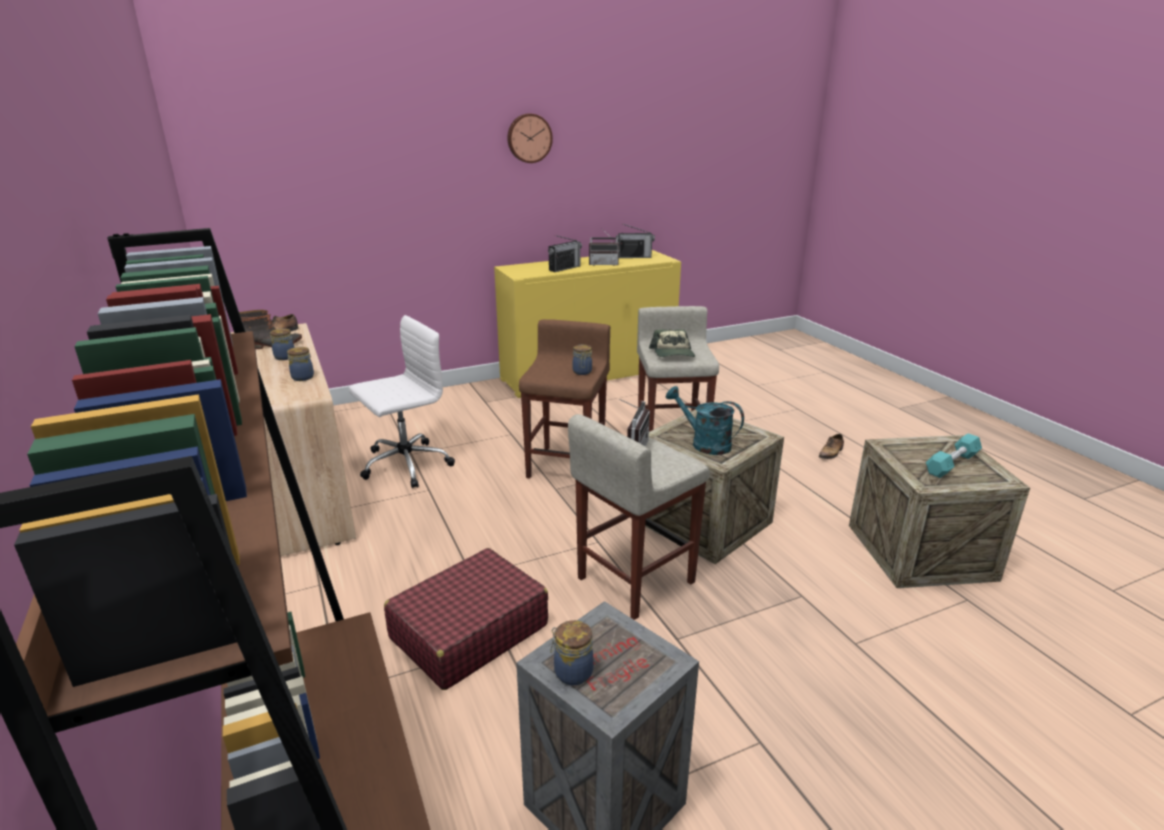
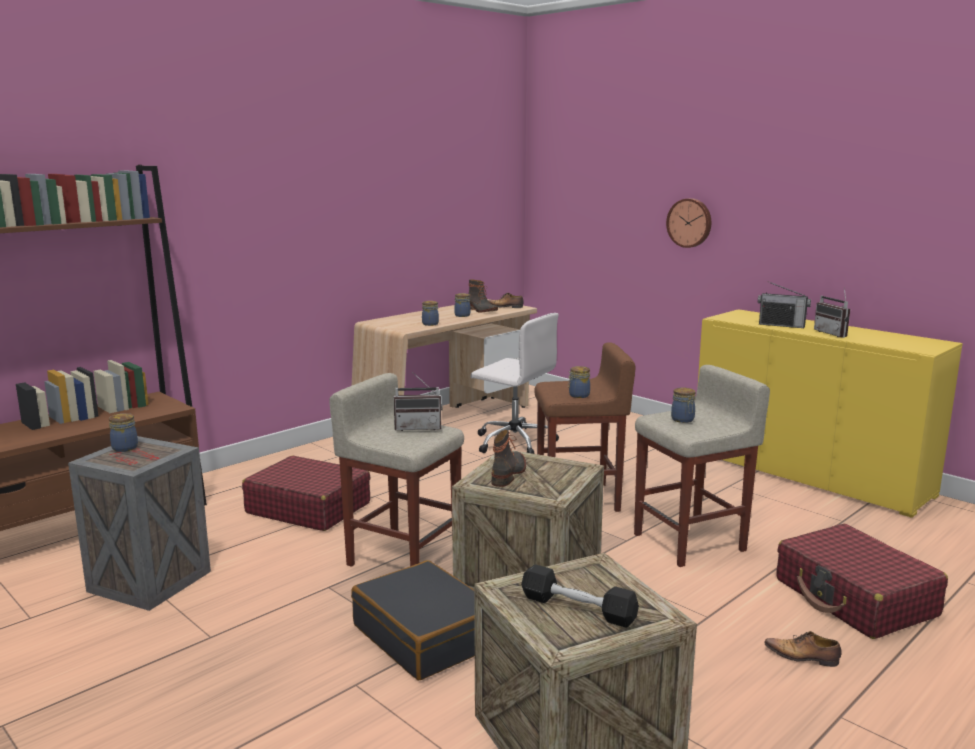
camera: 70 degrees right, 10 degrees down
wall clock [507,113,553,163] -> wall clock moved to [666,198,711,248]
radio [616,224,655,258] -> none
cap [649,329,695,357] -> jar [671,387,696,423]
turquoise watering can [666,386,744,455] -> boot [492,430,526,487]
turquoise dumbbell [926,433,982,478] -> black dumbbell [521,565,639,628]
none -> black suitcase [351,560,475,680]
none -> red suitcase [777,524,948,639]

